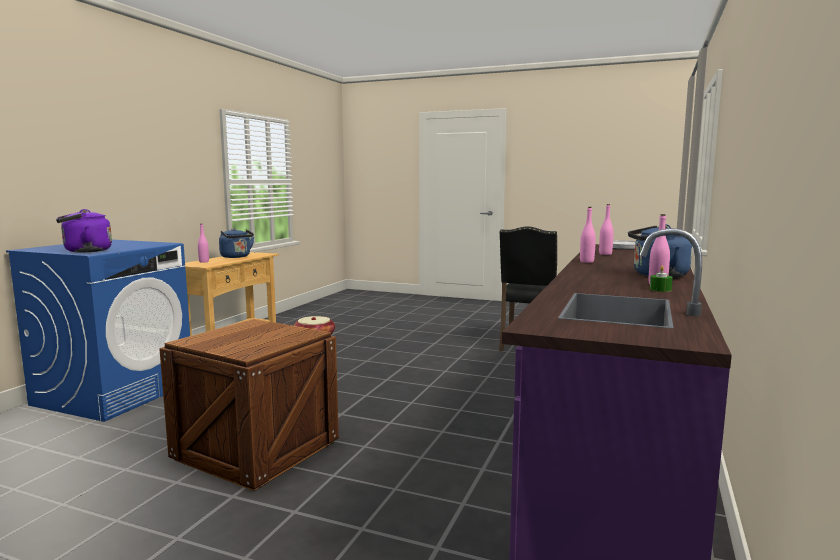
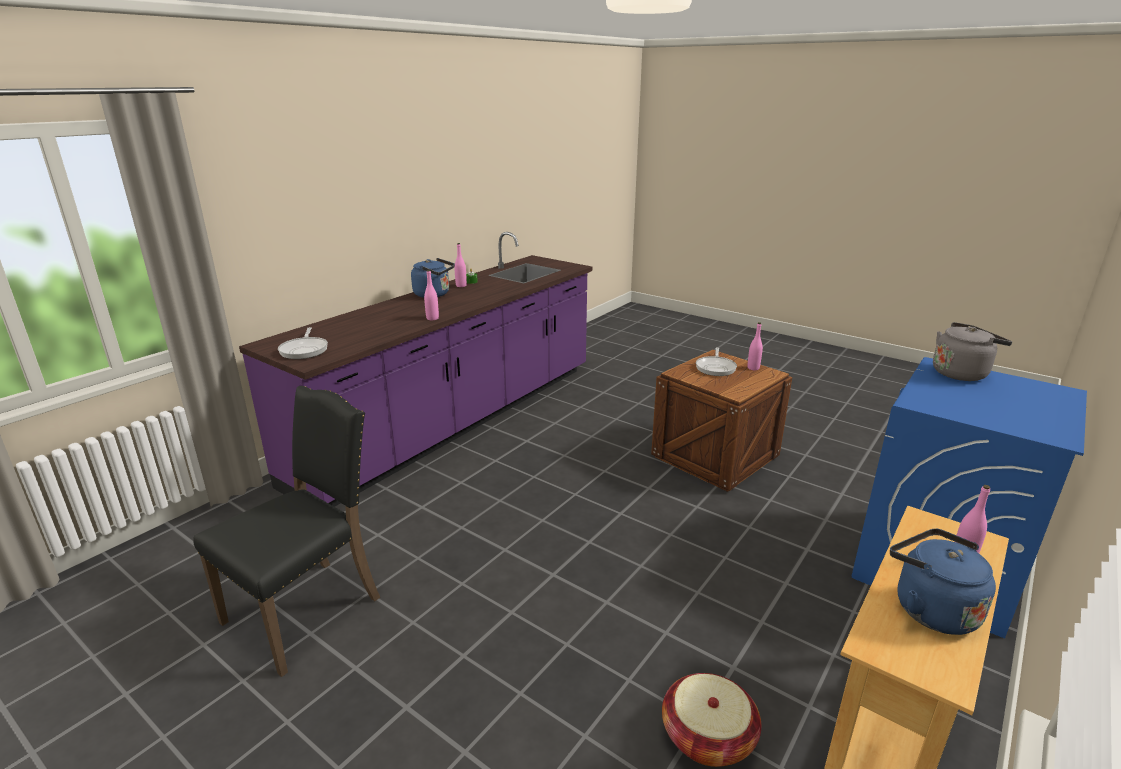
camera: 165 degrees left, 15 degrees up
purple kettle [56,209,112,253] -> grey kettle [933,322,1012,381]
pink bottle [599,204,614,255] -> pink bottle moved to [747,322,763,370]
none -> frying pan [696,348,737,376]

